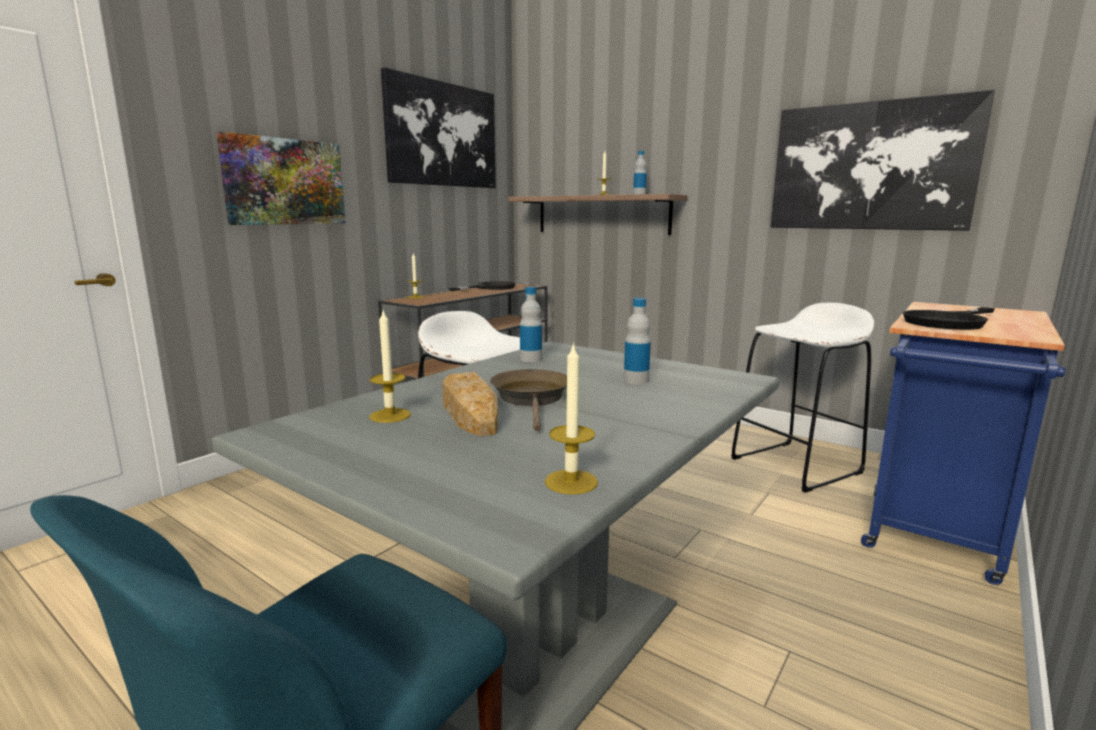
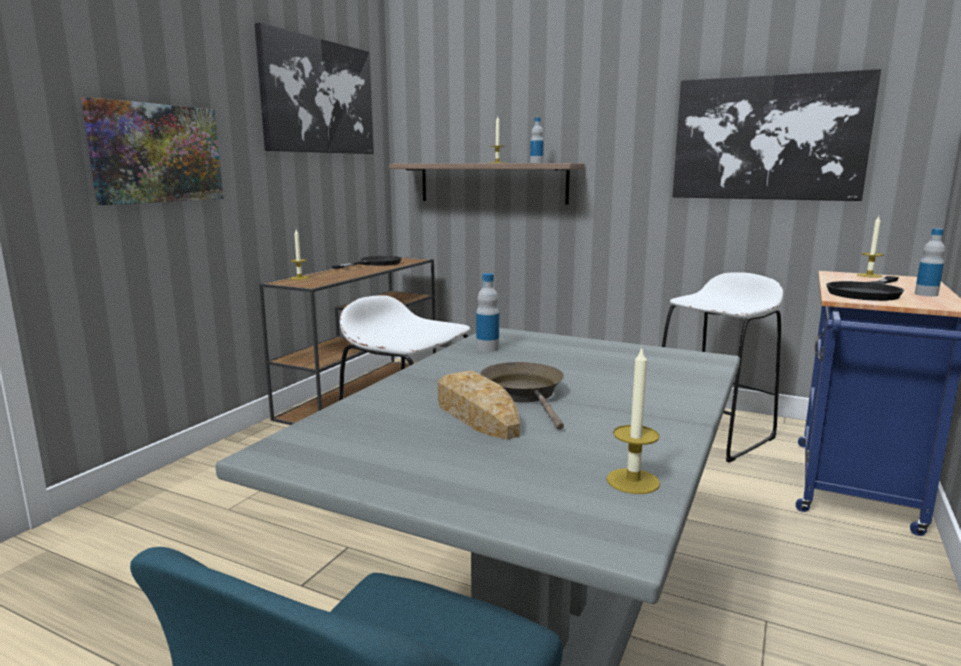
camera: 10 degrees left, 0 degrees up
candle [369,311,411,423] -> candle moved to [857,216,884,278]
bottle [624,298,651,384] -> bottle moved to [915,228,945,296]

